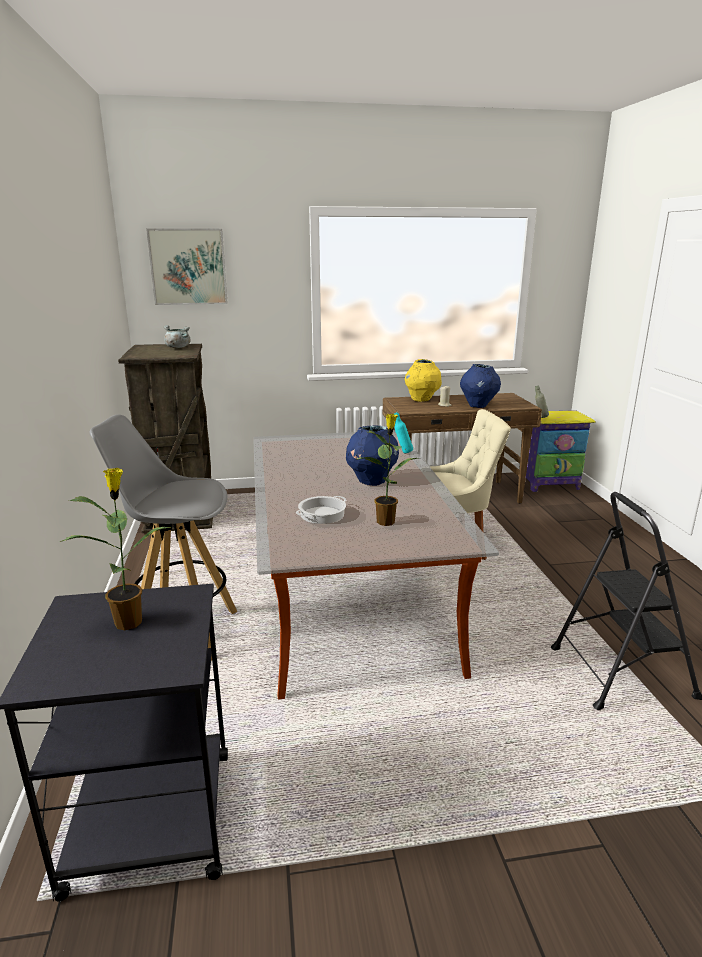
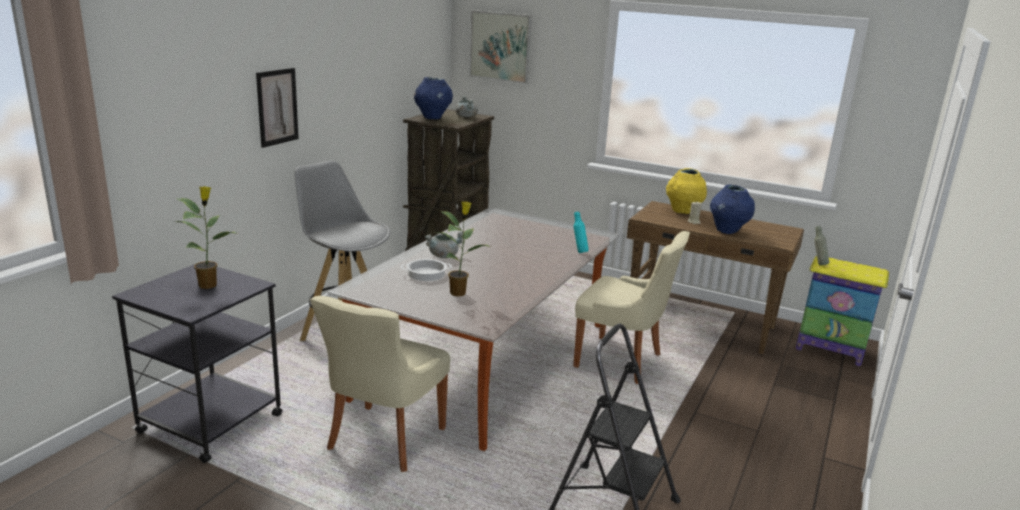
camera: 35 degrees right, 0 degrees up
blue vase [346,425,399,486] -> blue vase moved to [414,77,453,120]
none -> picture [256,68,299,148]
none -> beige chair [310,296,450,472]
none -> grey cooking pot [425,232,463,258]

